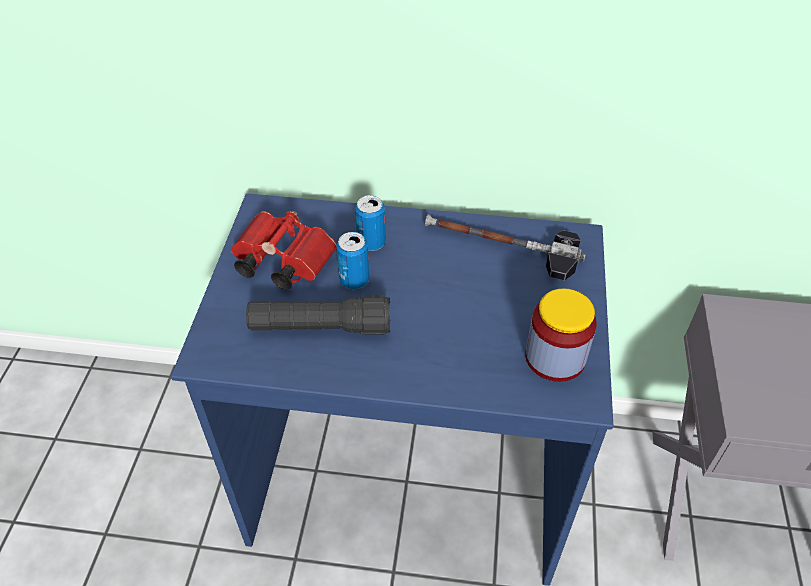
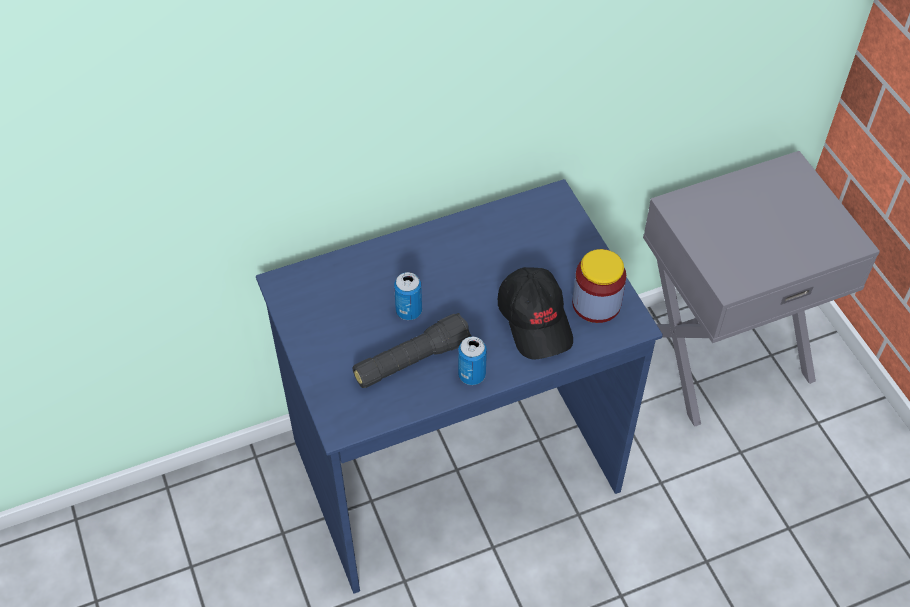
camera: 30 degrees left, 5 degrees up
red binoculars [231,211,337,290] -> none
can [355,195,386,251] -> can moved to [458,336,487,385]
hammer [425,215,586,281] -> none
none -> black cap [498,267,573,359]

